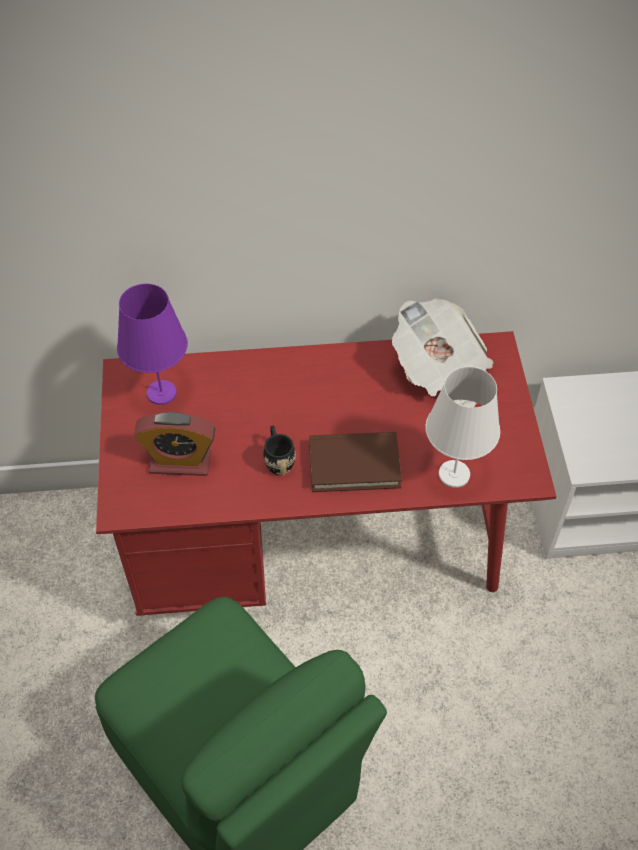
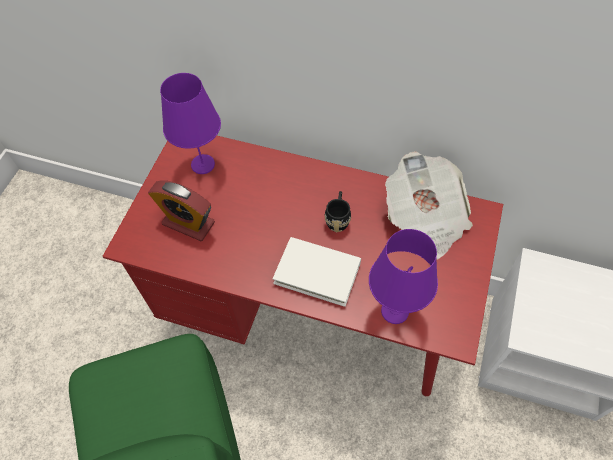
camera: 25 degrees right, 5 degrees up
black mug [263,426,296,475] -> black mug moved to [325,191,351,232]
brown book [309,432,402,492] -> white book [273,237,361,307]
white table lamp [425,366,500,488] -> purple table lamp [369,229,438,324]

